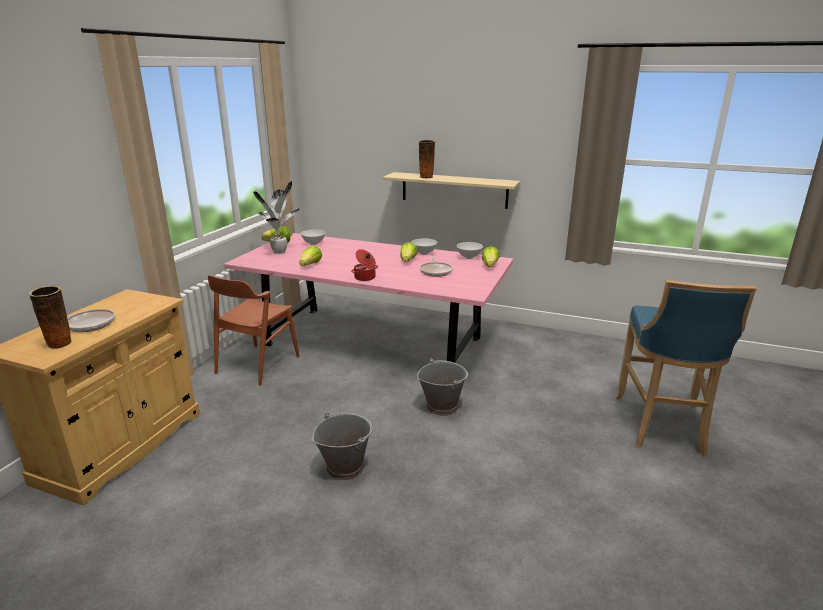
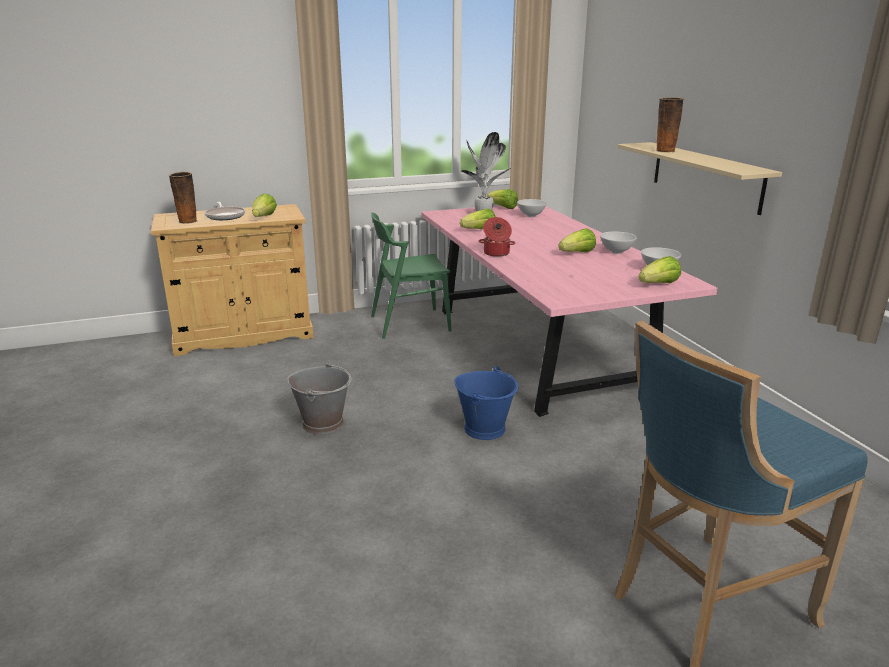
camera: 50 degrees right, 0 degrees up
brown chair [208,275,300,386] -> green chair [371,213,452,339]
grey bucket [417,358,468,416] -> blue bucket [455,366,518,440]
frying pan [420,256,453,277] -> none
none -> lettuce [252,193,277,217]

